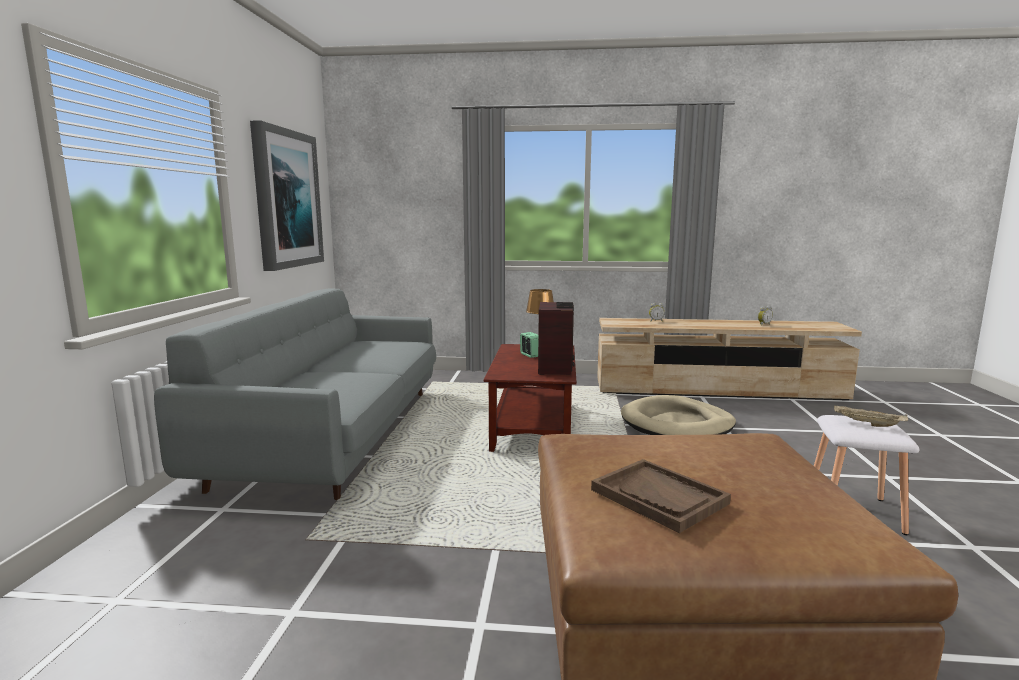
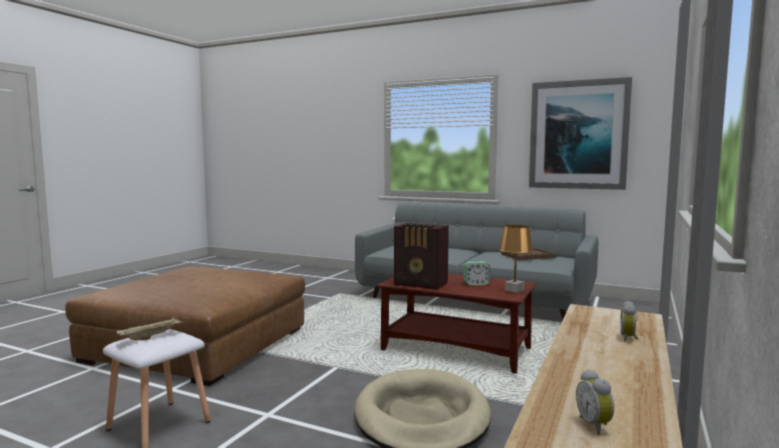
camera: 110 degrees right, 5 degrees down
brown tray [591,459,731,533] -> brown tray moved to [501,248,556,261]

